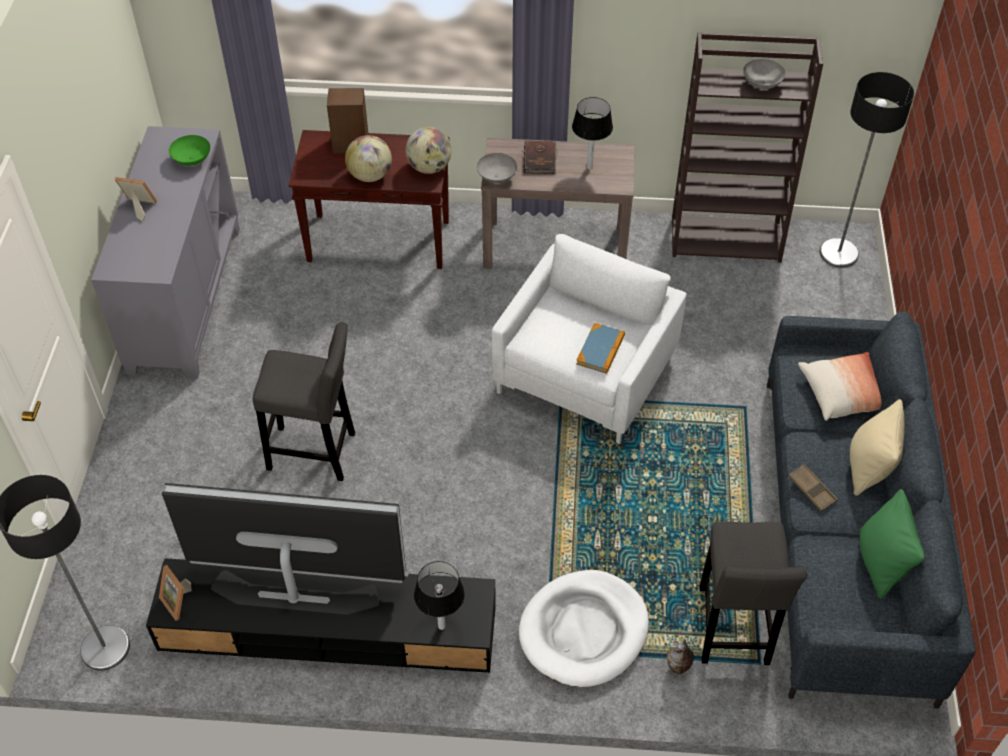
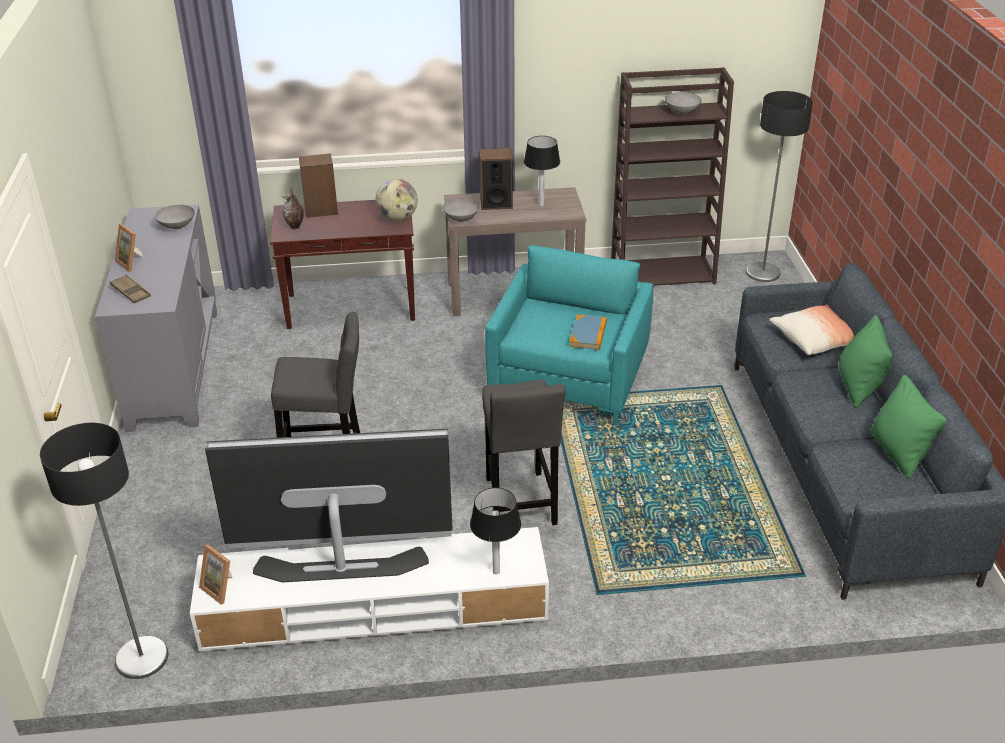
camera: 10 degrees left, 15 degrees down
picture frame [115,177,157,221] -> picture frame turned 135 degrees counterclockwise [115,224,143,272]
black tv stand [146,558,496,673] -> white tv stand [190,527,549,653]
green bowl [169,135,210,166] -> grey bowl [155,205,195,230]
globe [345,135,392,182] -> none
white armchair [492,234,687,444] -> turquoise armchair [485,245,653,426]
white dog bed [519,570,649,687] -> none
brown book [523,140,558,174] -> speaker [479,148,513,210]
vase [667,639,694,674] -> vase moved to [281,188,304,230]
grey stool [699,521,807,665] -> grey stool moved to [482,380,566,525]
brown tray [788,464,838,512] -> brown tray moved to [110,275,151,303]
beige pillow [850,399,905,496] -> green pillow [839,315,892,408]

